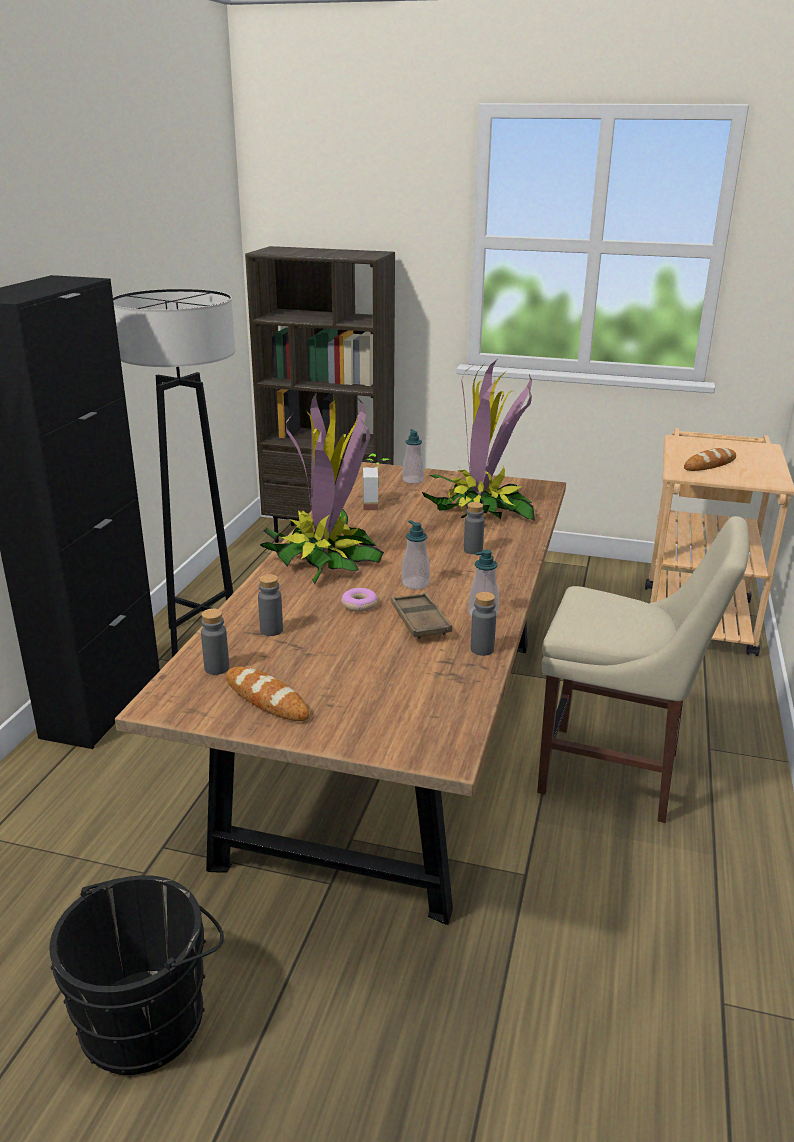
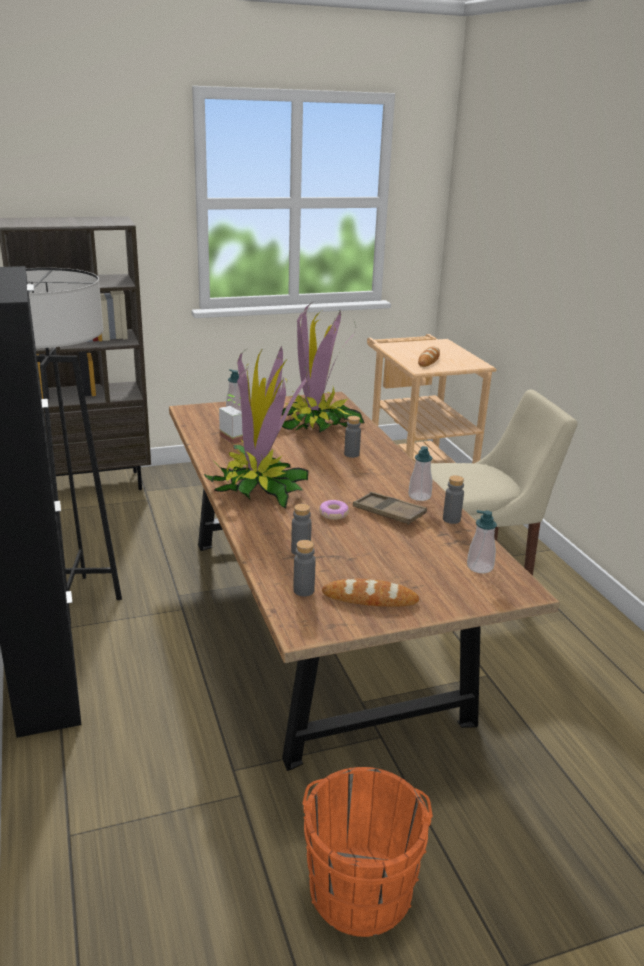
camera: 35 degrees left, 0 degrees up
black bucket [50,875,224,1075] -> orange bucket [302,767,433,937]
soap dispenser [402,520,430,589] -> soap dispenser moved to [467,510,497,573]

